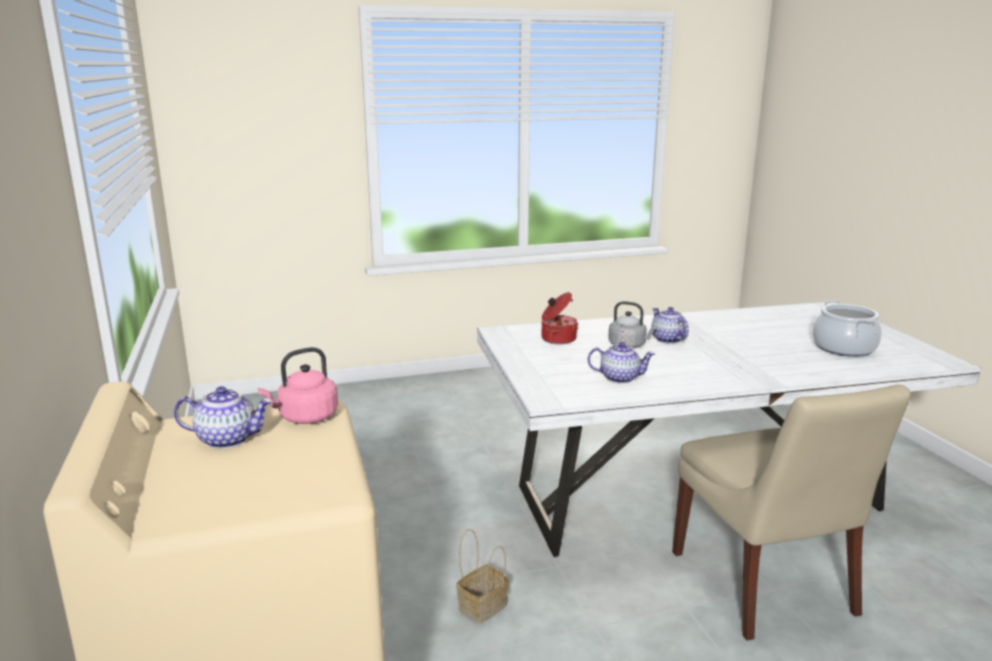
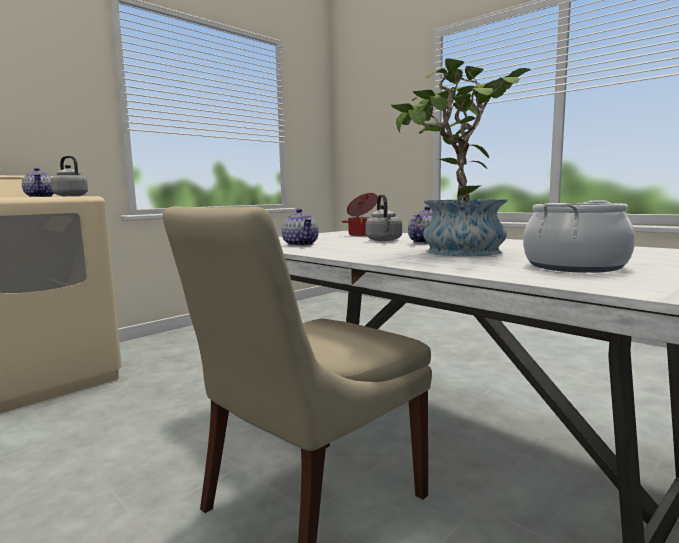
camera: 60 degrees right, 10 degrees down
pink kettle [258,347,338,424] -> grey kettle [51,156,88,196]
basket [456,529,509,624] -> none
none -> potted plant [391,58,531,256]

